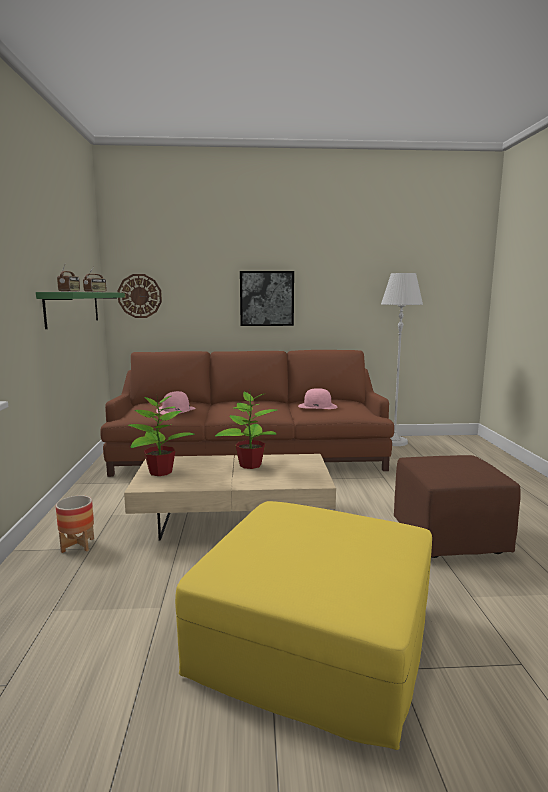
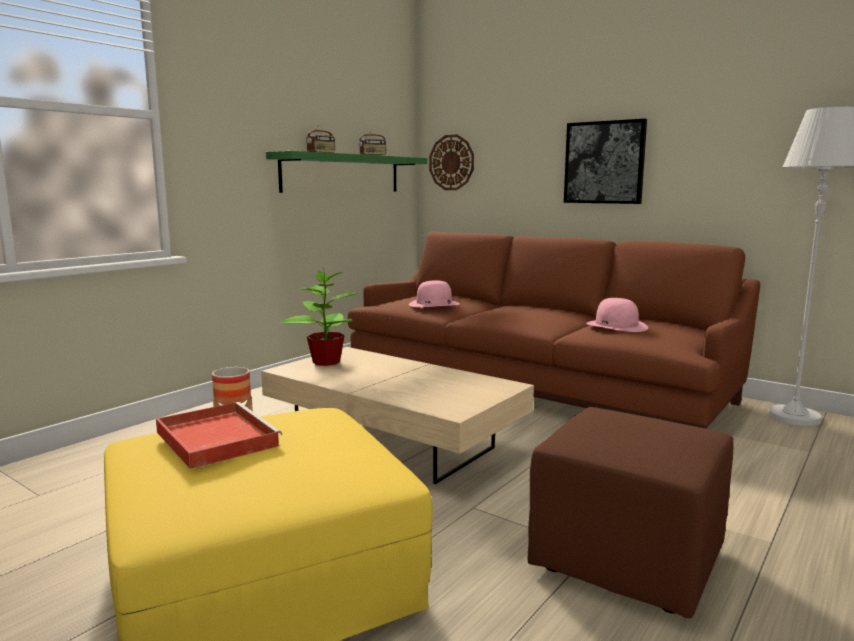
camera: 40 degrees right, 0 degrees up
potted plant [215,389,277,469] -> none
none -> red tray [156,402,282,469]

